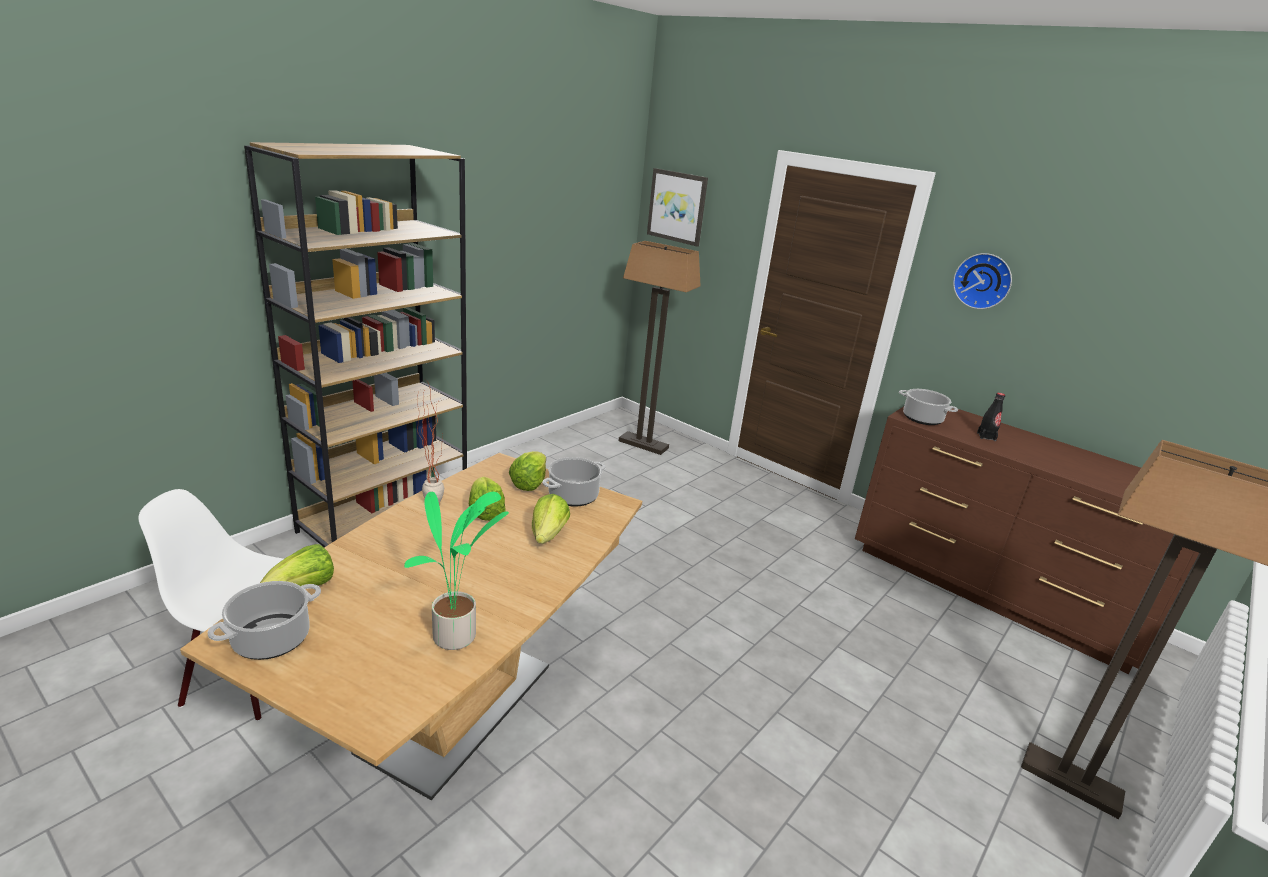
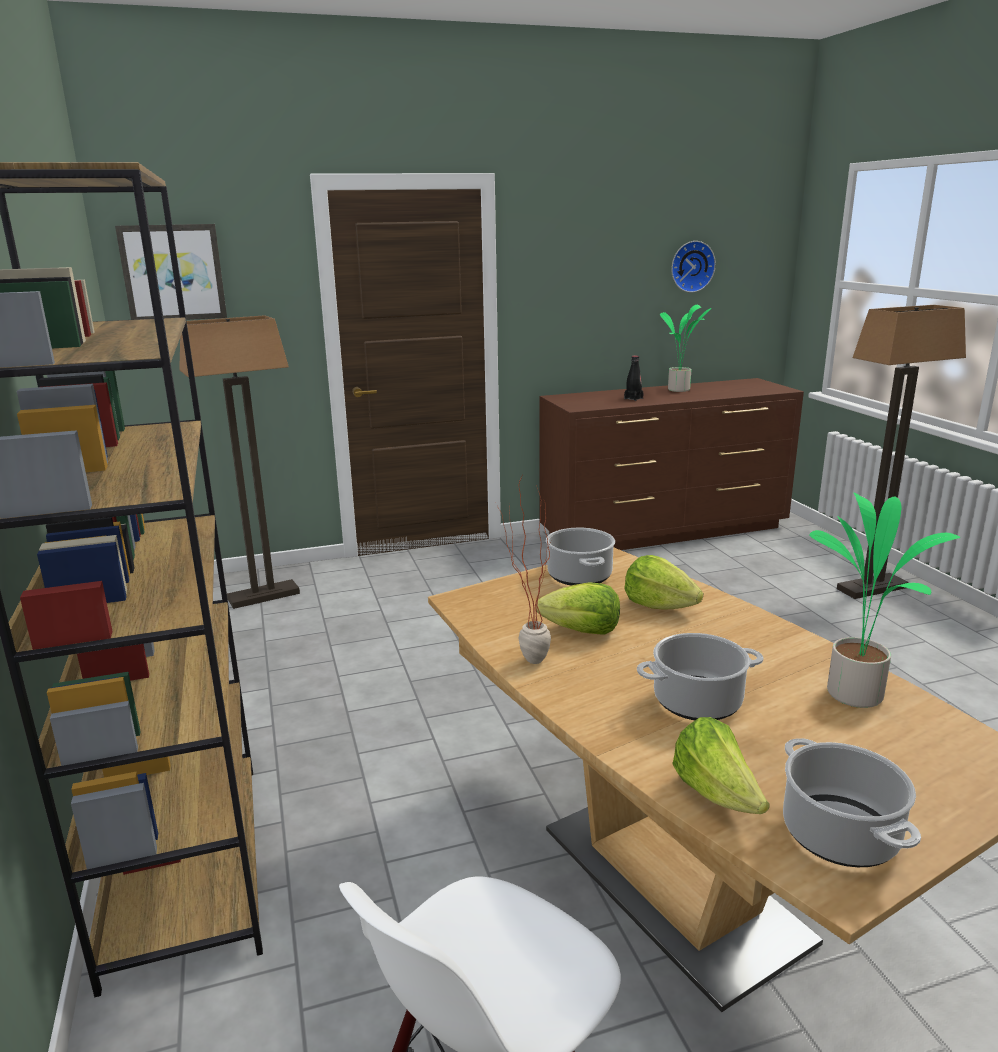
camera: 55 degrees left, 5 degrees down
lettuce [509,451,546,491] -> none
cooking pot [899,389,958,425] -> cooking pot moved to [637,633,764,720]
wall clock [953,253,1012,309] -> wall clock moved to [671,241,716,293]
none -> potted plant [660,305,711,392]

